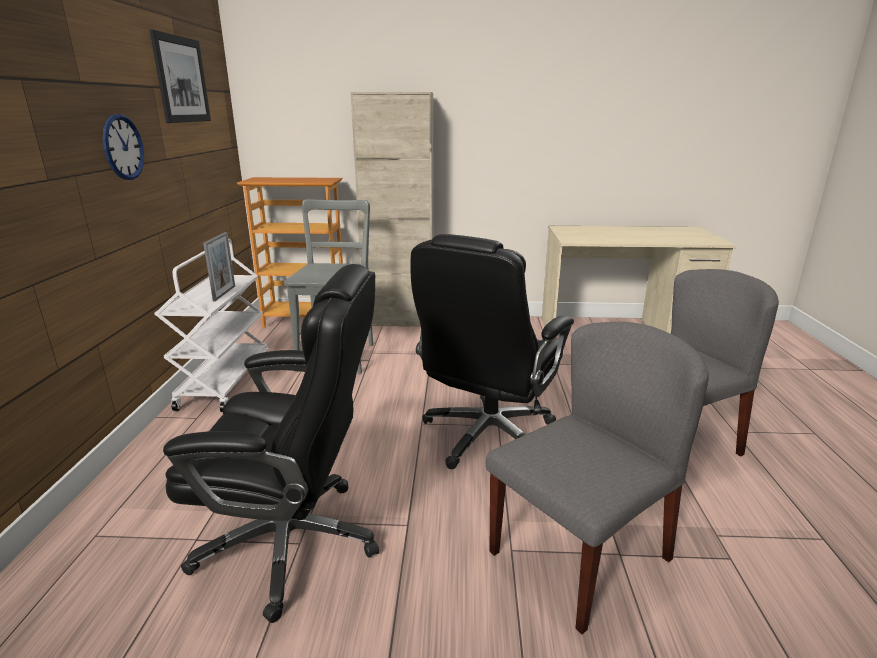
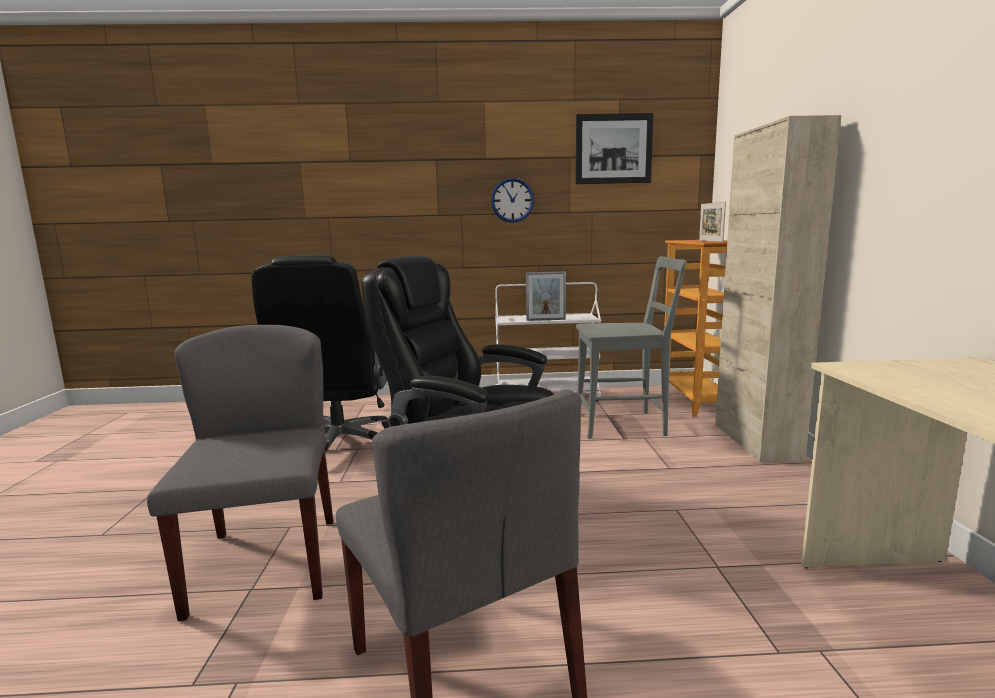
camera: 85 degrees right, 10 degrees down
grey chair [486,322,709,634] -> grey chair turned 150 degrees counterclockwise [147,325,333,621]
none -> picture frame [699,202,726,242]

